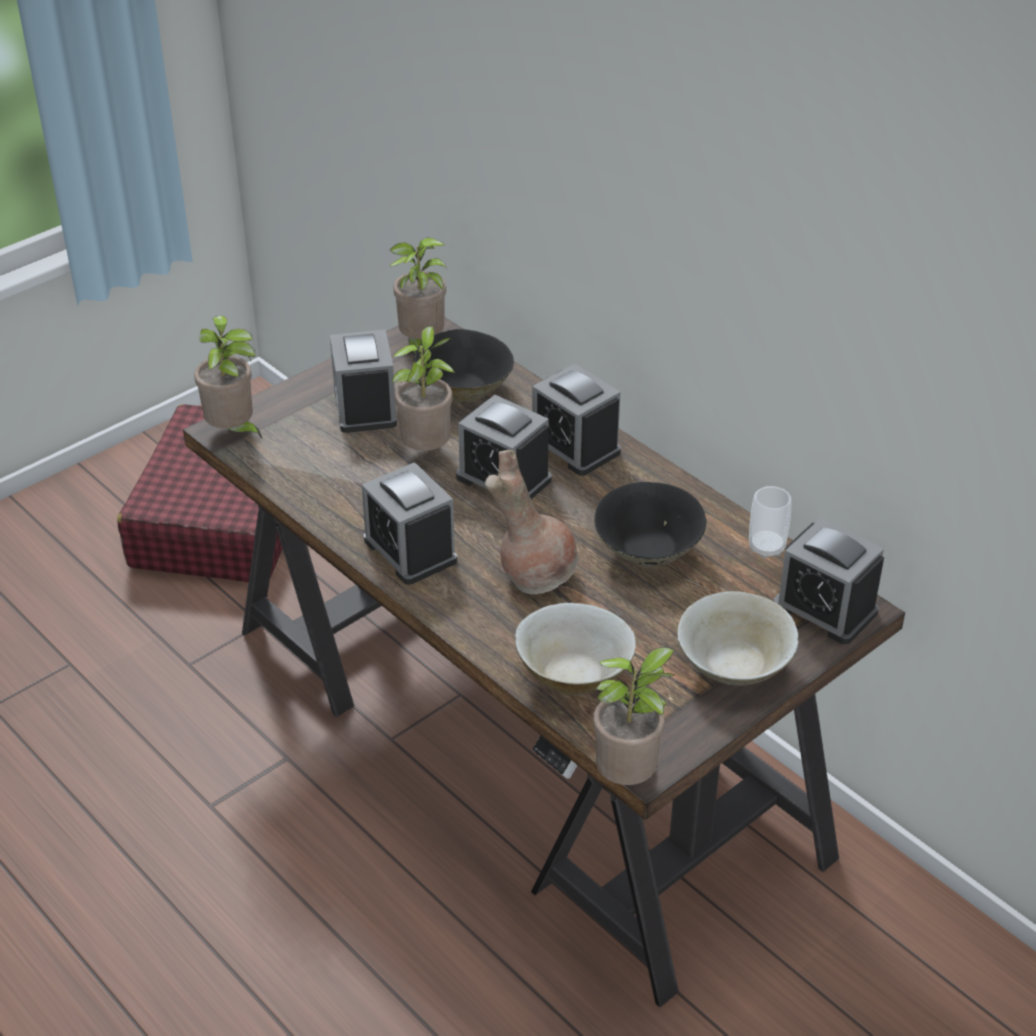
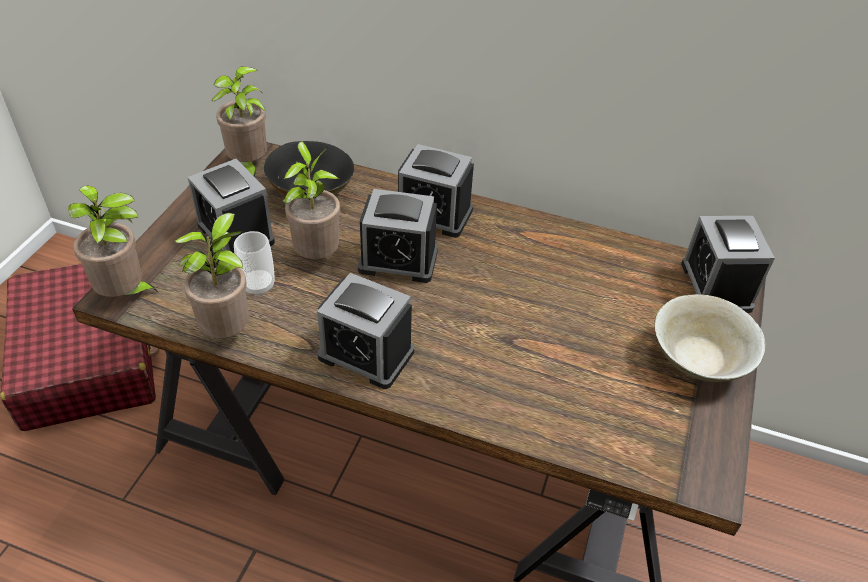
camera: 30 degrees left, 5 degrees up
brown vase [485,450,578,594] -> none
beige bowl [515,603,636,695] -> none
potted plant [593,647,675,785] -> potted plant moved to [174,213,249,338]
black bowl [594,482,706,567] -> none
cup [749,486,791,558] -> cup moved to [234,231,275,296]
alarm clock [773,518,884,645] -> alarm clock turned 75 degrees clockwise [681,216,775,313]

